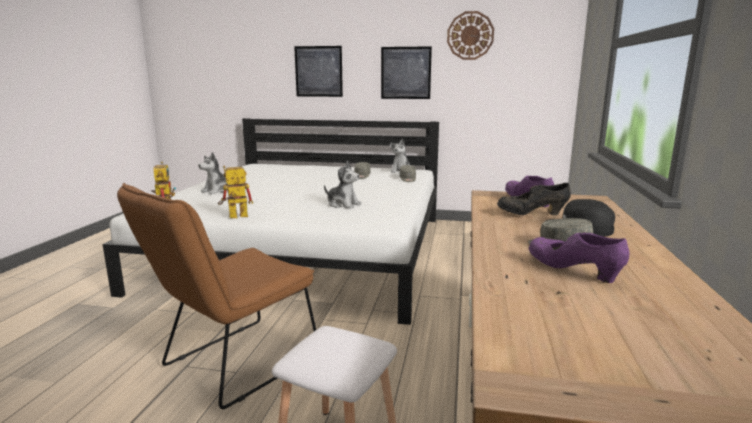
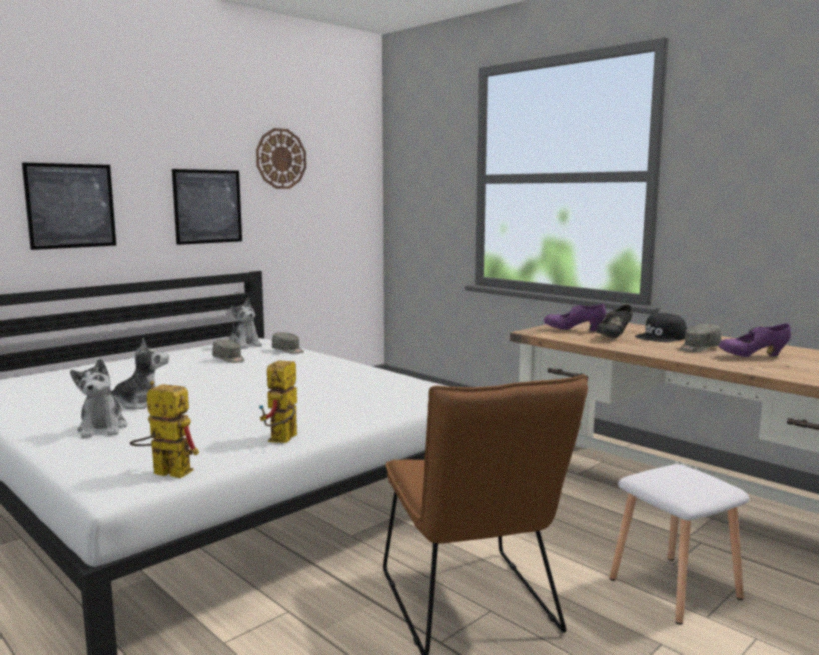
camera: 55 degrees left, 5 degrees down
plush toy [324,161,362,209] -> plush toy moved to [111,338,169,409]

